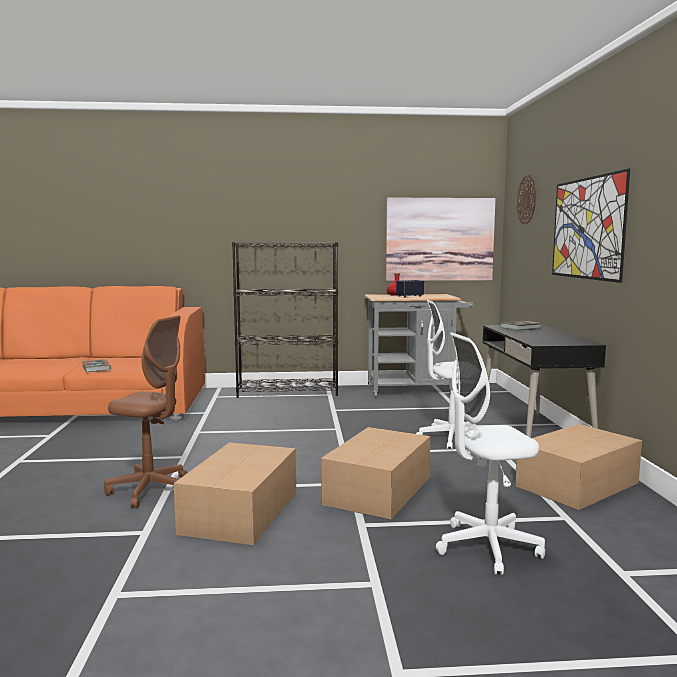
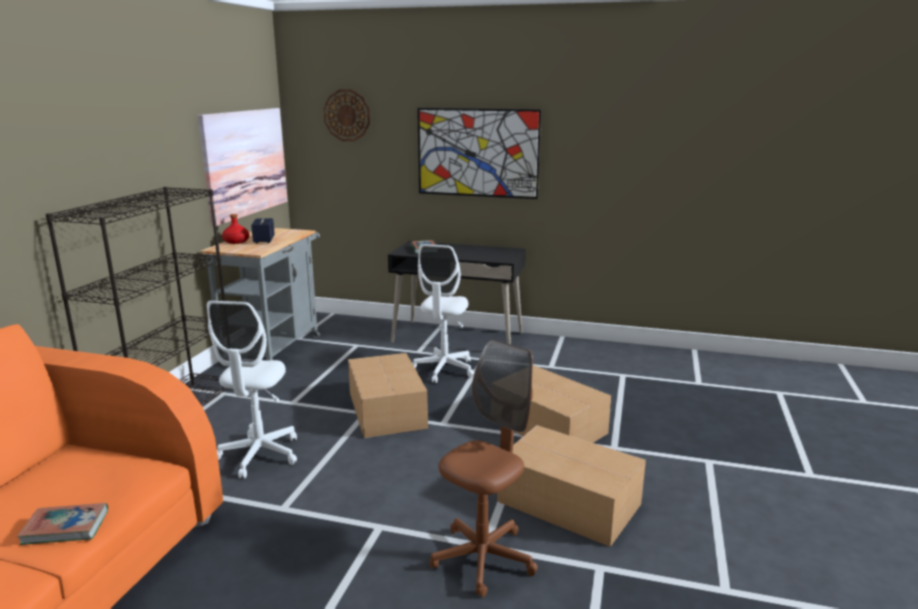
camera: 70 degrees left, 10 degrees up
white office chair [436,332,545,575] -> white office chair moved to [207,300,297,478]
cardboard box [515,424,642,510] -> cardboard box moved to [348,353,428,438]

